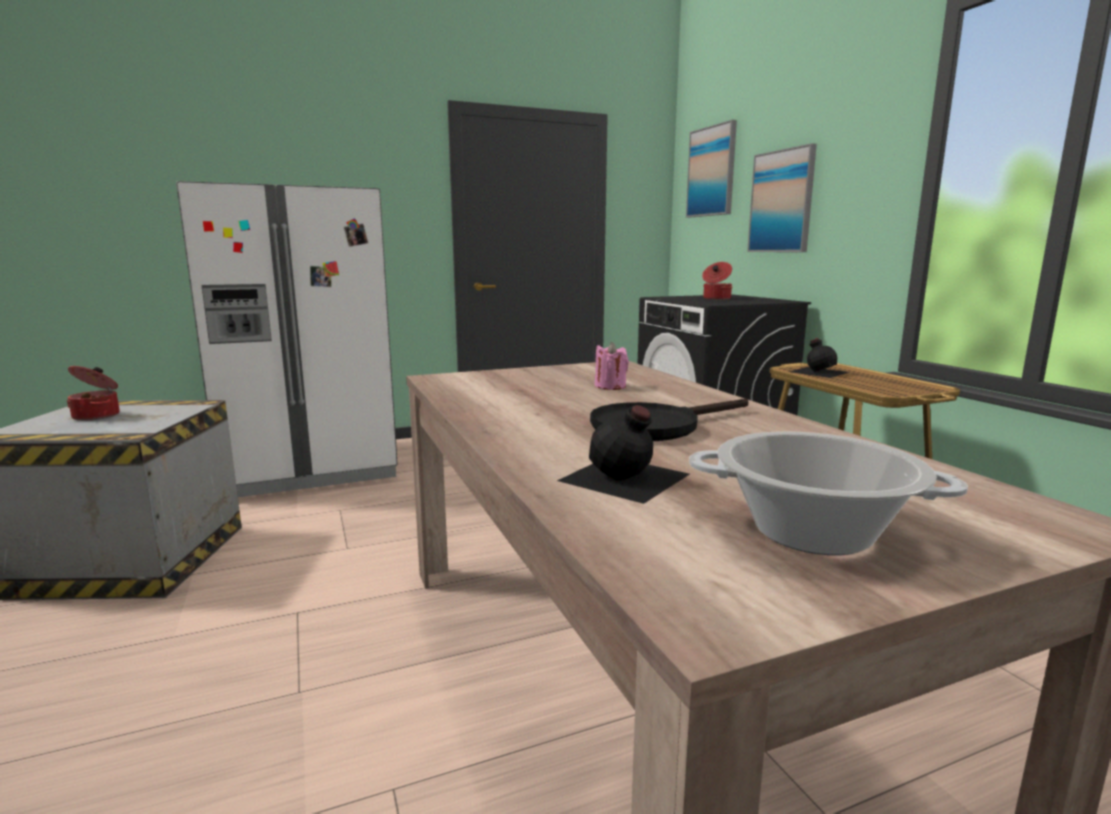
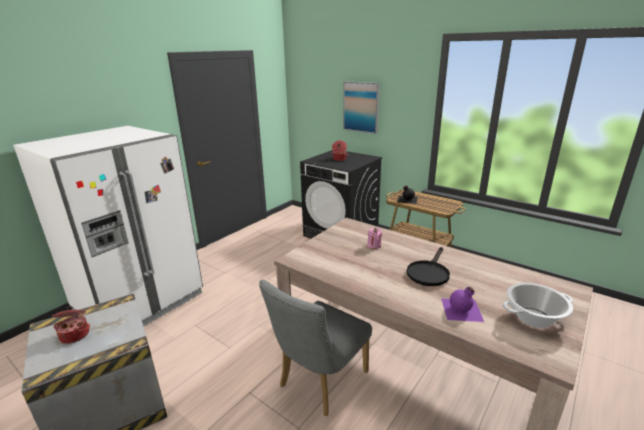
camera: 30 degrees left, 10 degrees up
black bottle [557,405,690,504] -> purple bottle [441,287,484,322]
picture [686,120,737,217] -> none
none -> grey chair [259,280,372,416]

